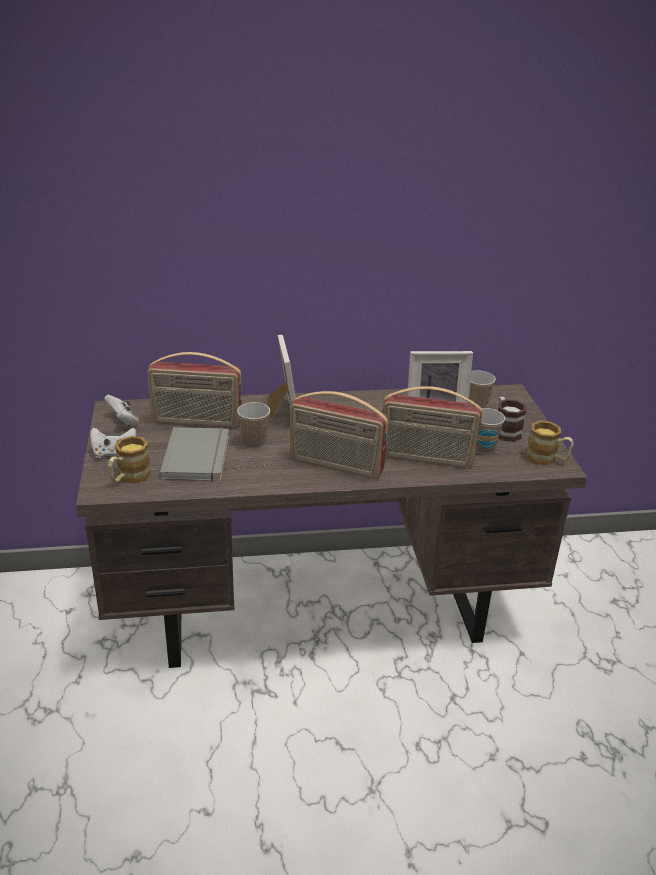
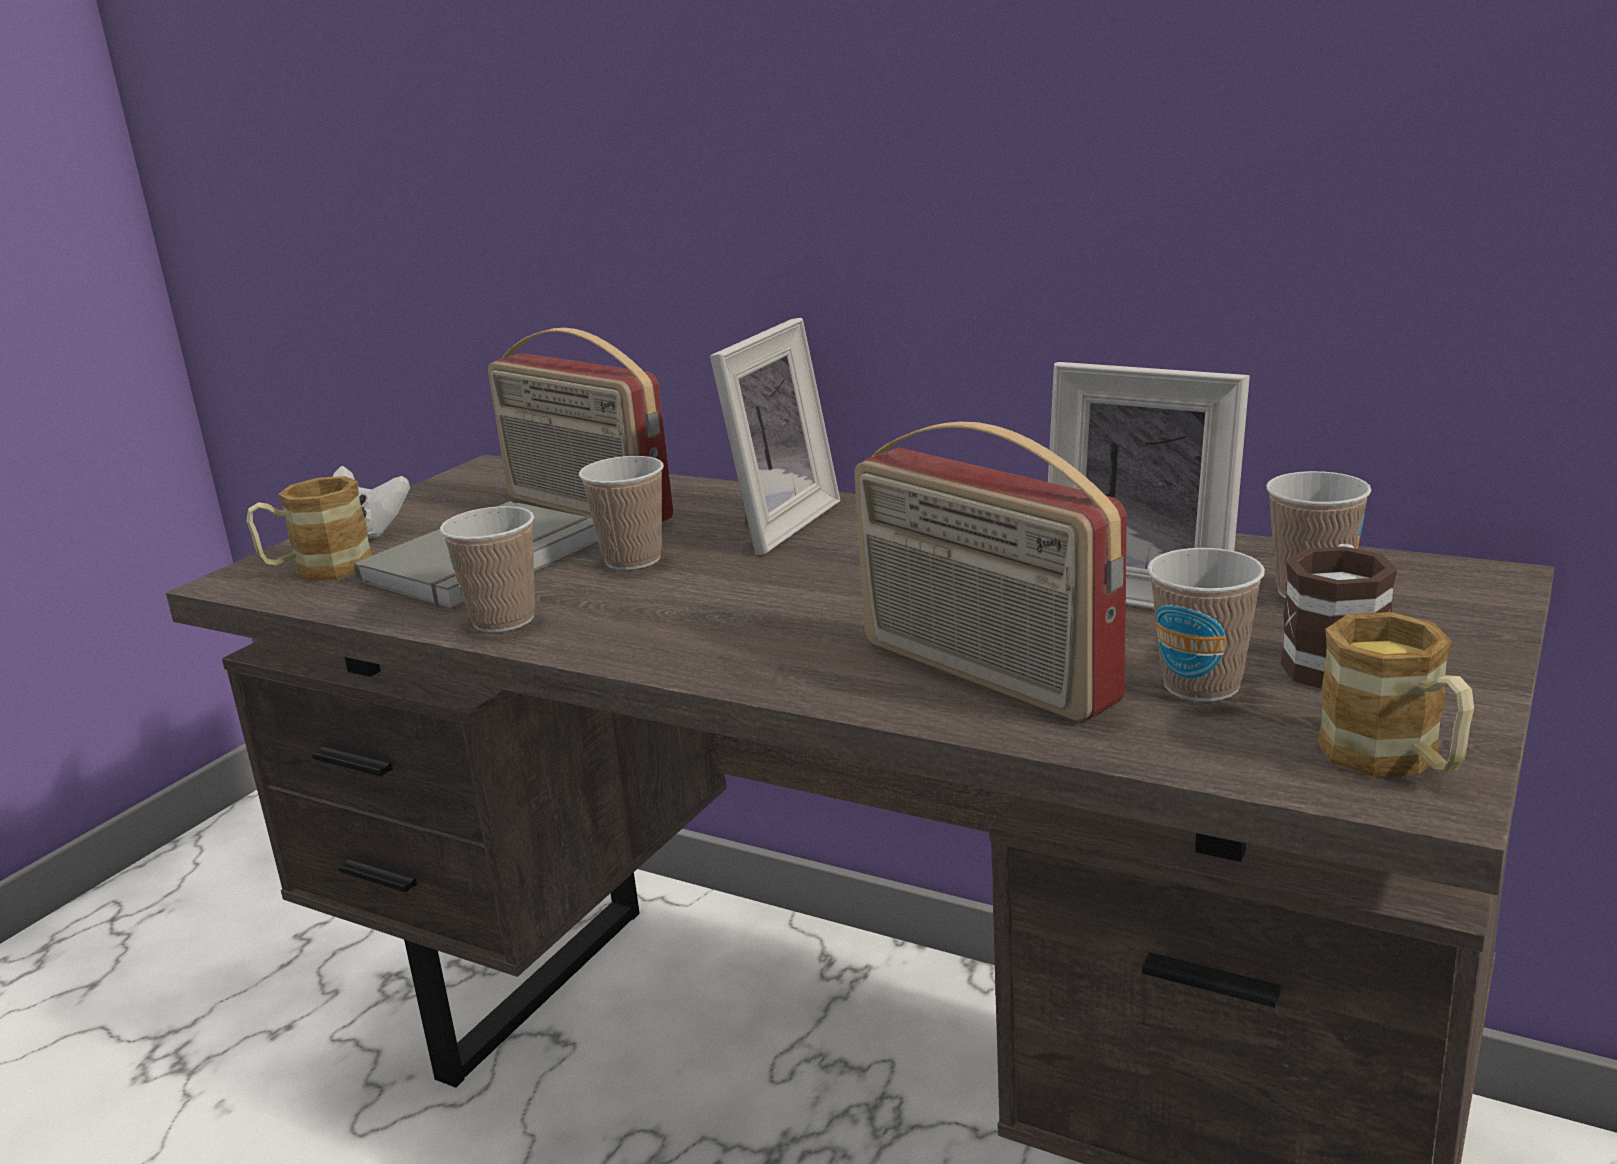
camera: 40 degrees right, 10 degrees down
white game controller [104,395,139,426] -> none
radio [290,391,388,479] -> none
none -> cup [440,506,535,633]

